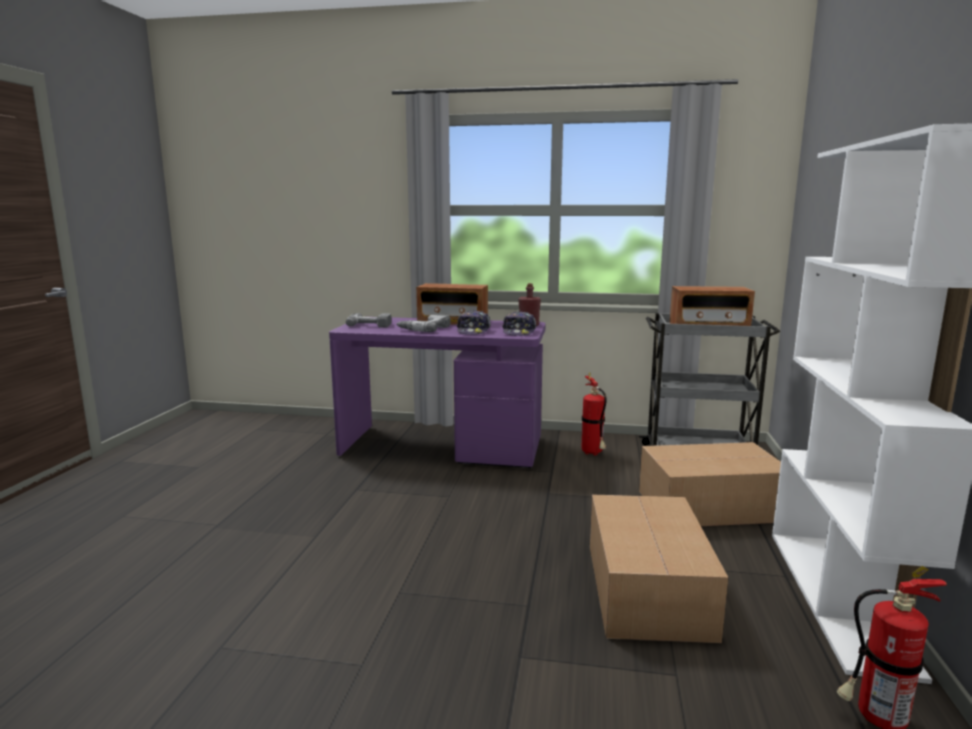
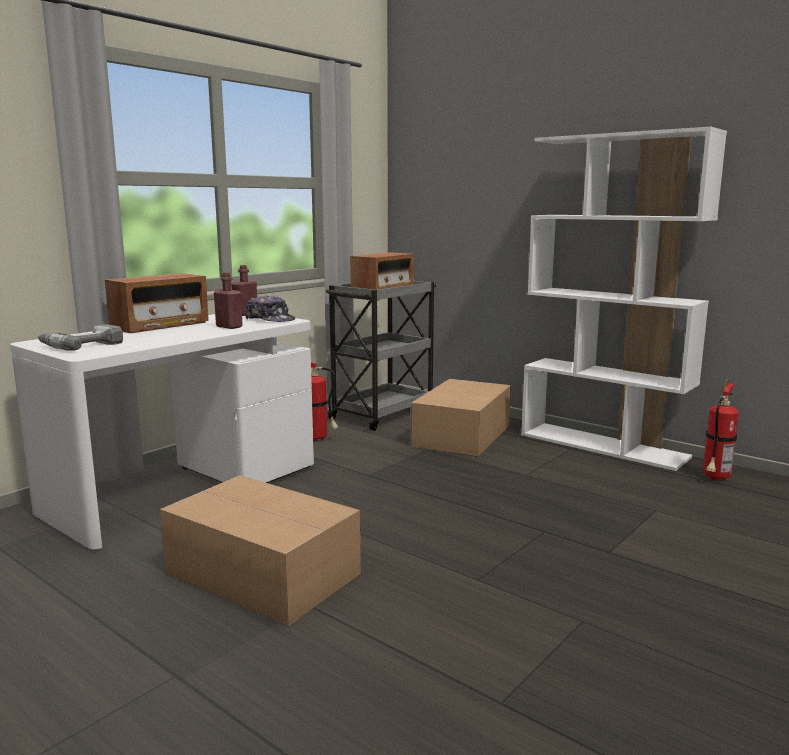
camera: 60 degrees left, 0 degrees up
purple desk [329,317,546,468] -> white desk [10,314,314,549]
power drill [397,314,451,332] -> none
cap [457,310,491,335] -> red bottle [214,272,243,329]
cardboard box [590,495,729,644] -> cardboard box moved to [160,475,361,626]

